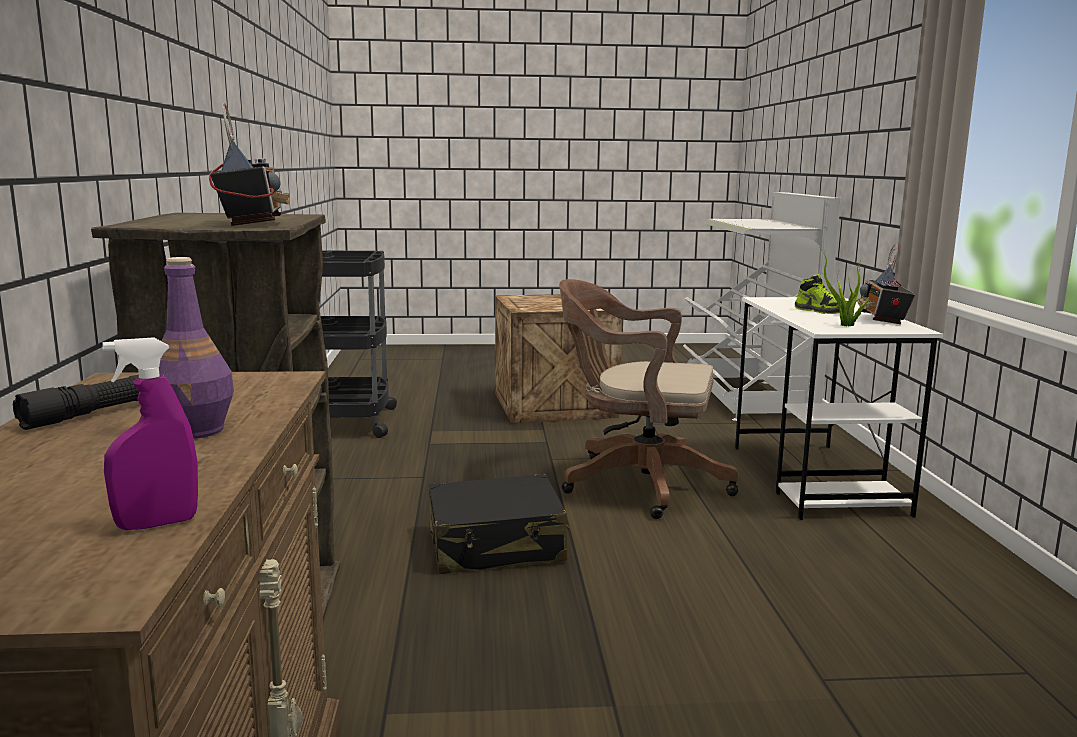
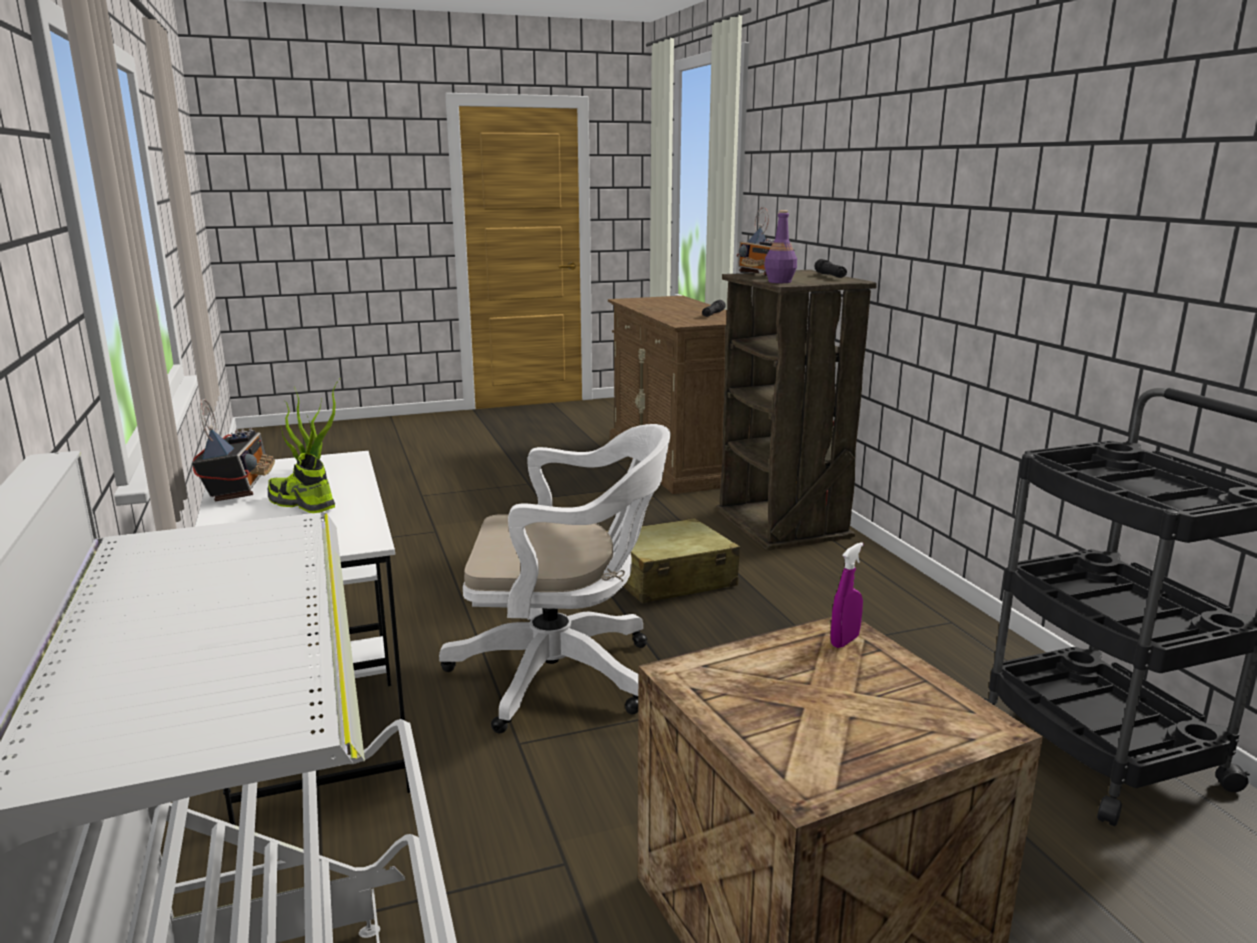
camera: 165 degrees right, 5 degrees up
purple spray bottle [103,337,198,530] -> purple spray bottle moved to [830,542,863,648]
purple bottle [159,257,234,439] -> purple bottle moved to [764,210,797,283]
black suitcase [429,474,570,574] -> beige suitcase [607,518,740,603]
brown office chair [559,279,738,519] -> white office chair [439,424,670,733]
none -> black flashlight [814,259,847,278]

